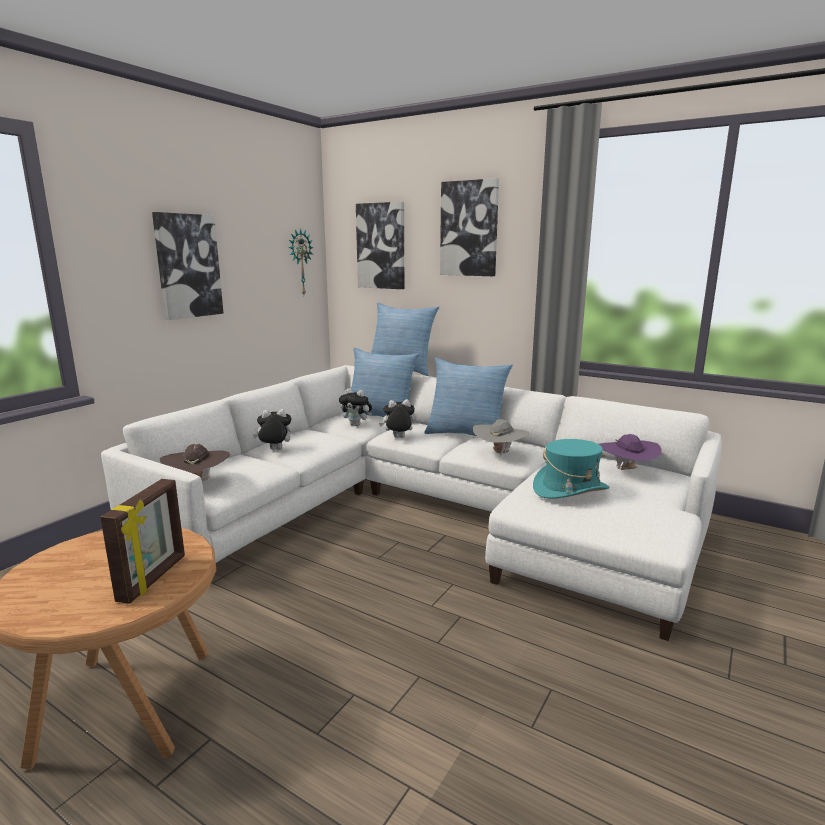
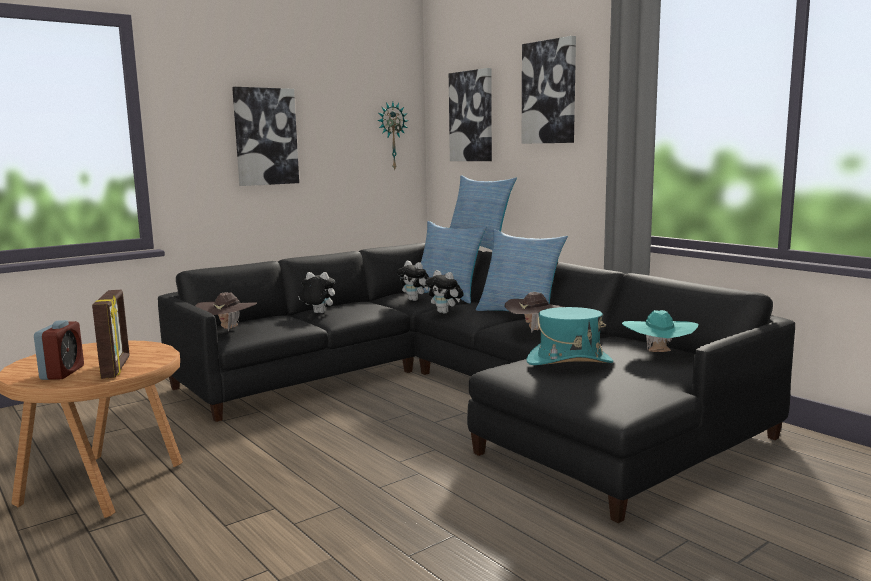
camera: 20 degrees right, 5 degrees down
picture frame [100,479,185,604] -> picture frame turned 45 degrees counterclockwise [92,290,130,379]
white sofa [101,365,722,641] -> black sofa [158,243,795,523]
plush toy [379,399,415,438] -> plush toy turned 150 degrees counterclockwise [425,270,464,314]
grey hat [473,419,530,456] -> brown hat [504,292,564,333]
purple hat [599,434,662,470] -> turquoise hat [622,310,698,352]
none -> alarm clock [34,320,84,380]

